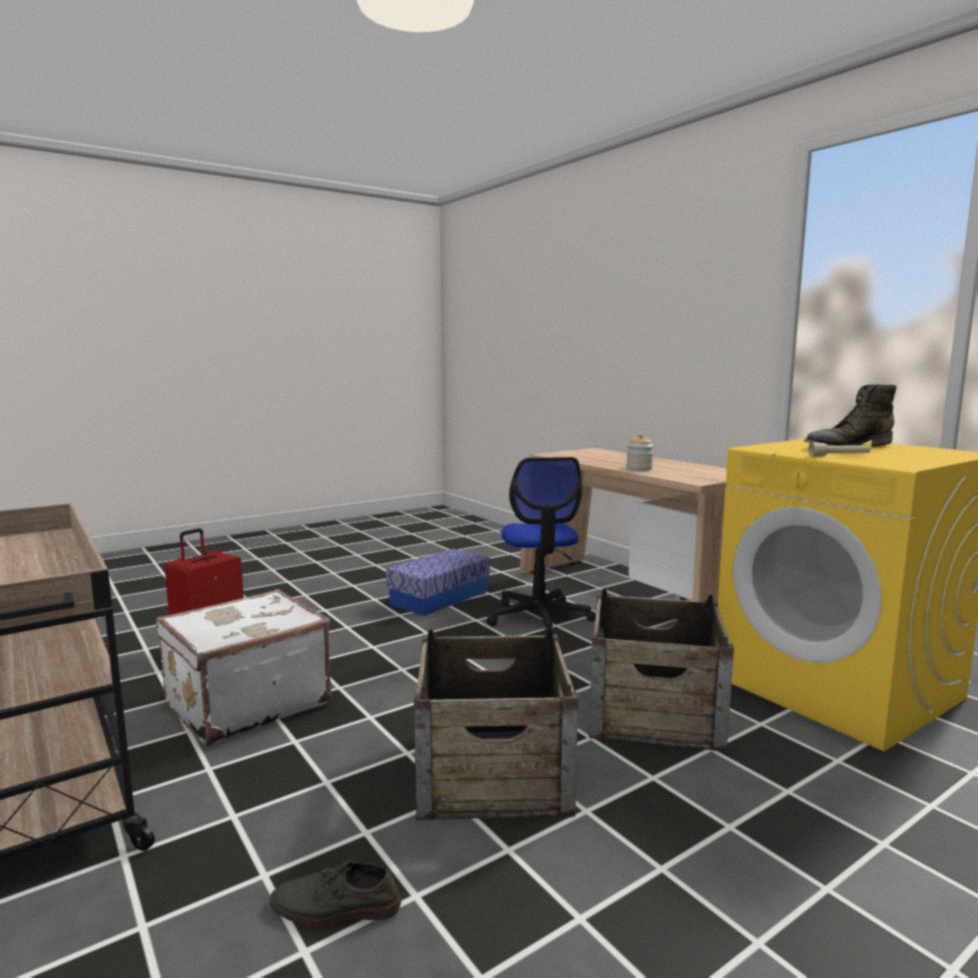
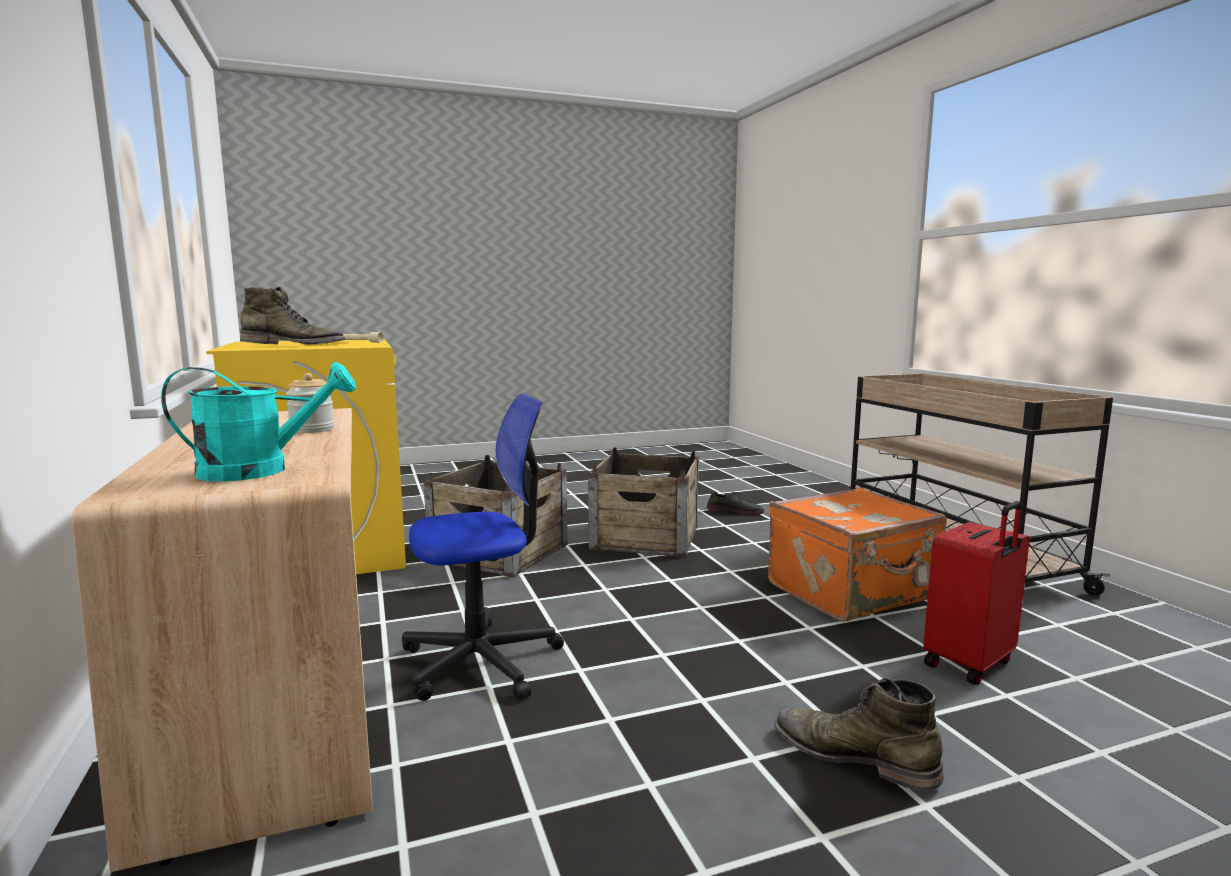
camera: 165 degrees left, 0 degrees up
white suitcase [156,589,331,746] -> orange suitcase [768,487,947,621]
storage box [386,549,490,616] -> none
office chair [486,457,596,634] -> office chair turned 60 degrees clockwise [402,393,564,701]
none -> turquoise watering can [161,362,356,482]
none -> green boot [774,678,944,791]

